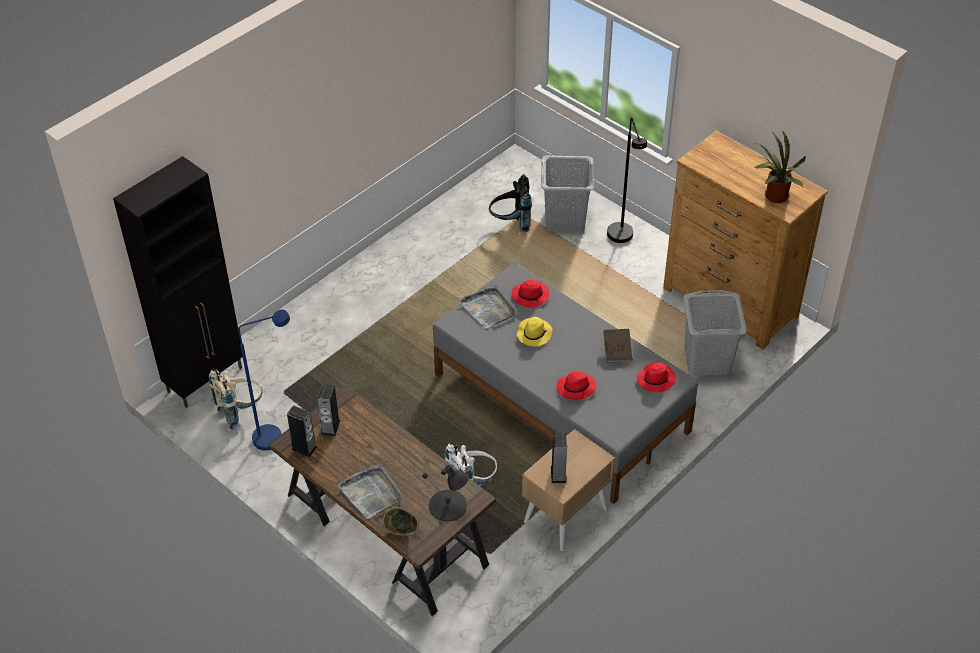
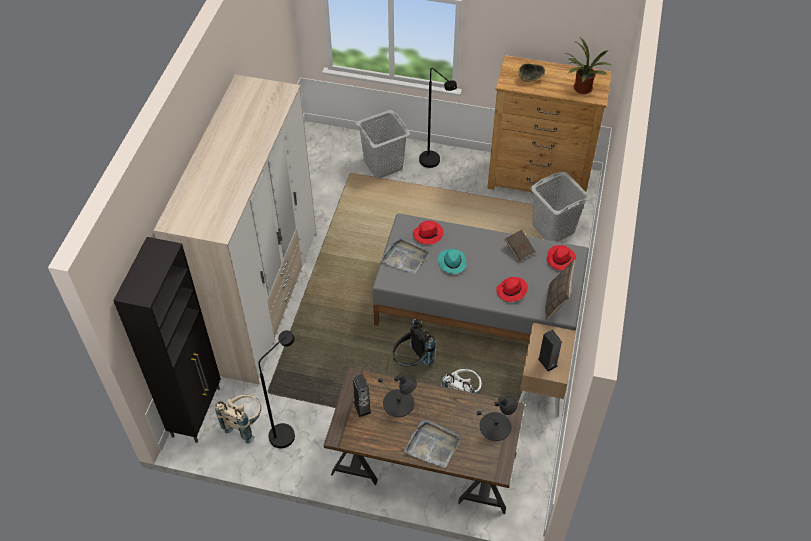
camera: 30 degrees left, 5 degrees up
blue floor lamp [238,310,290,451] -> black floor lamp [258,330,295,448]
speaker [287,405,317,457] -> none
bowl [383,507,419,535] -> bowl moved to [518,63,545,82]
black backpack [489,174,532,232] -> black backpack moved to [393,319,436,366]
yellow hat [517,317,552,347] -> turquoise hat [438,249,466,274]
none -> wardrobe [153,74,317,384]
none -> black table lamp [378,374,417,417]
none -> pillow [545,260,575,320]

